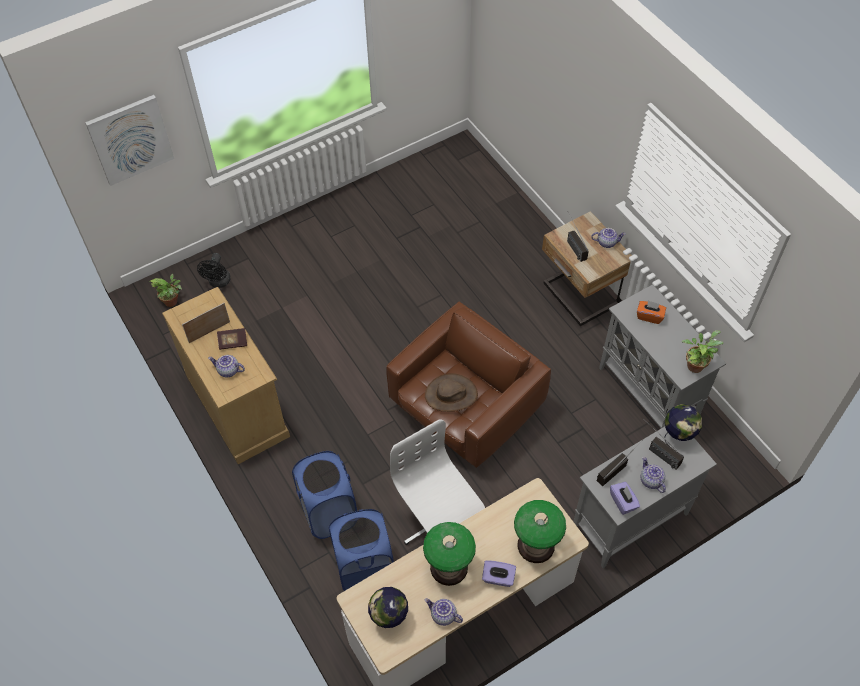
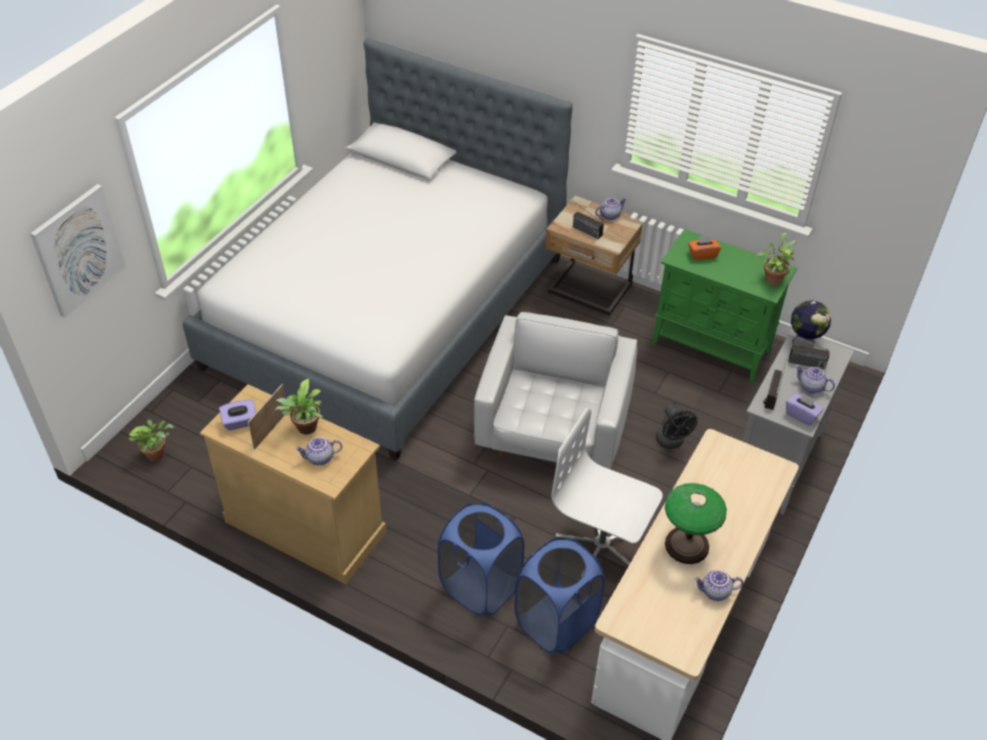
camera: 30 degrees left, 10 degrees down
black fan [197,253,231,288] -> black fan moved to [656,405,697,449]
book [217,328,247,350] -> potted plant [275,378,323,434]
globe [368,587,408,628] -> none
brown armchair [386,302,551,468] -> white armchair [474,312,637,469]
brown hat [425,373,478,412] -> none
purple tissue box [482,560,516,587] -> purple tissue box moved to [219,400,256,430]
table lamp [514,500,566,563] -> none
grey cabinet [599,284,726,428] -> green cabinet [652,229,797,383]
none -> bed [183,38,573,461]

